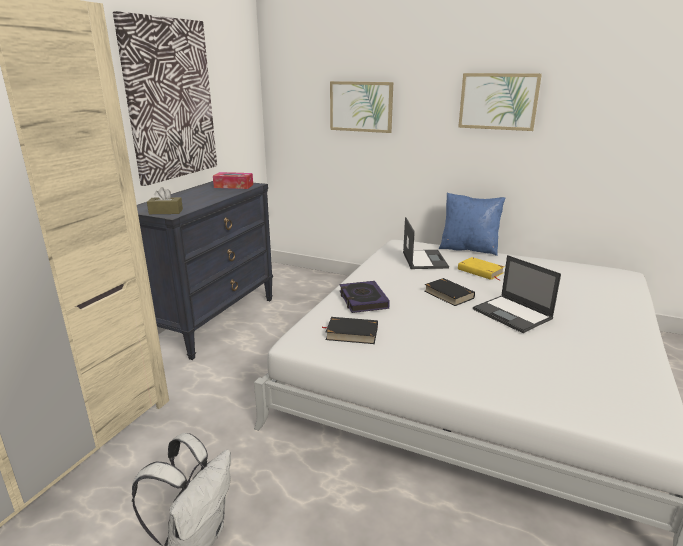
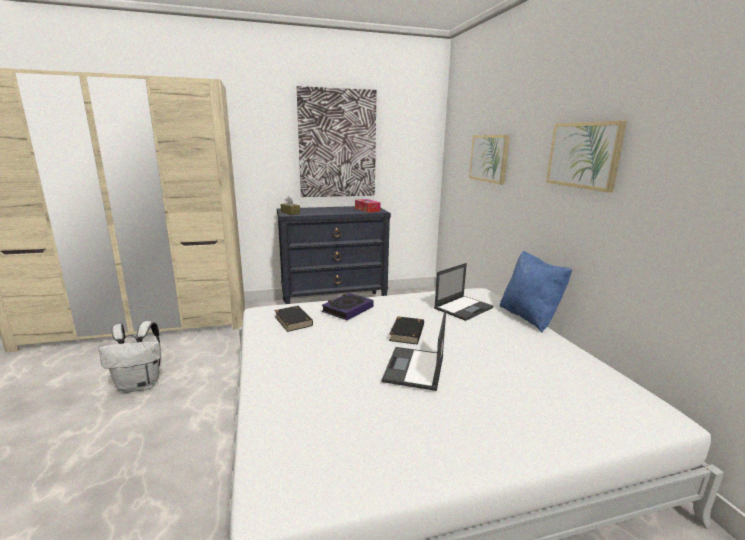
camera: 50 degrees right, 5 degrees down
yellow book [458,257,504,280] -> none

